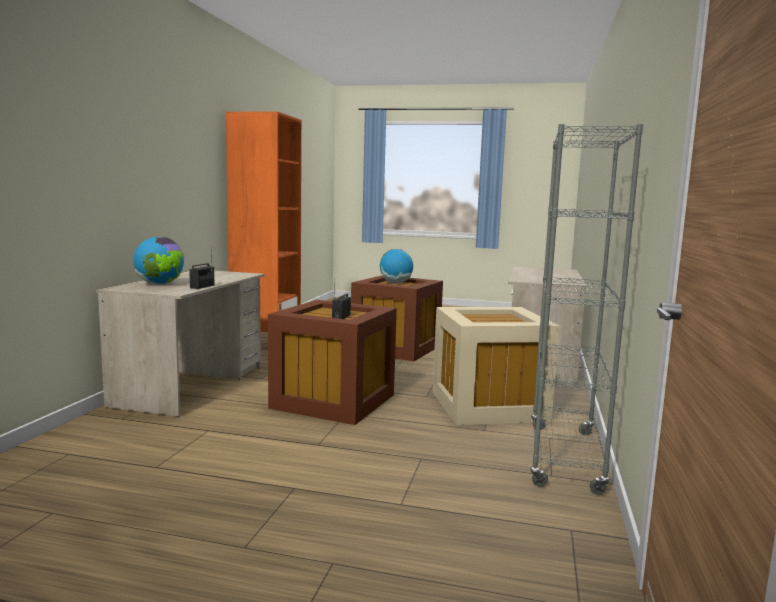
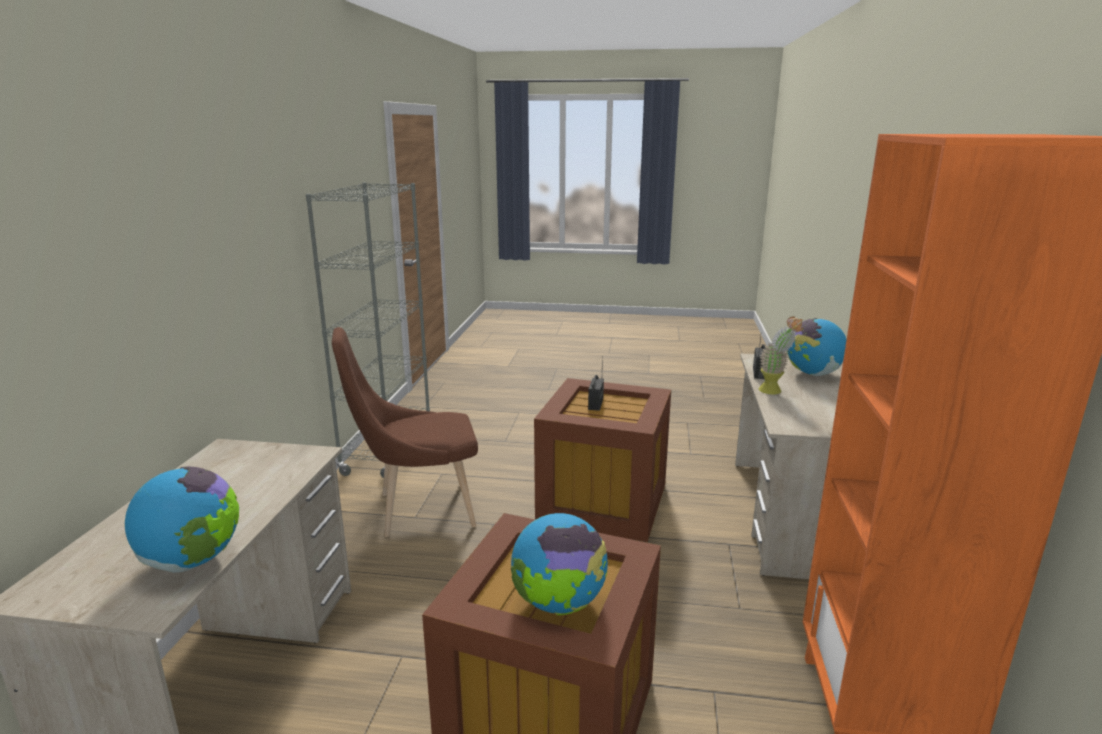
camera: 175 degrees right, 10 degrees up
beige storage box [433,307,559,425] -> brown chair [332,327,478,537]
none -> globe [125,467,239,572]
none -> potted plant [758,317,803,394]

